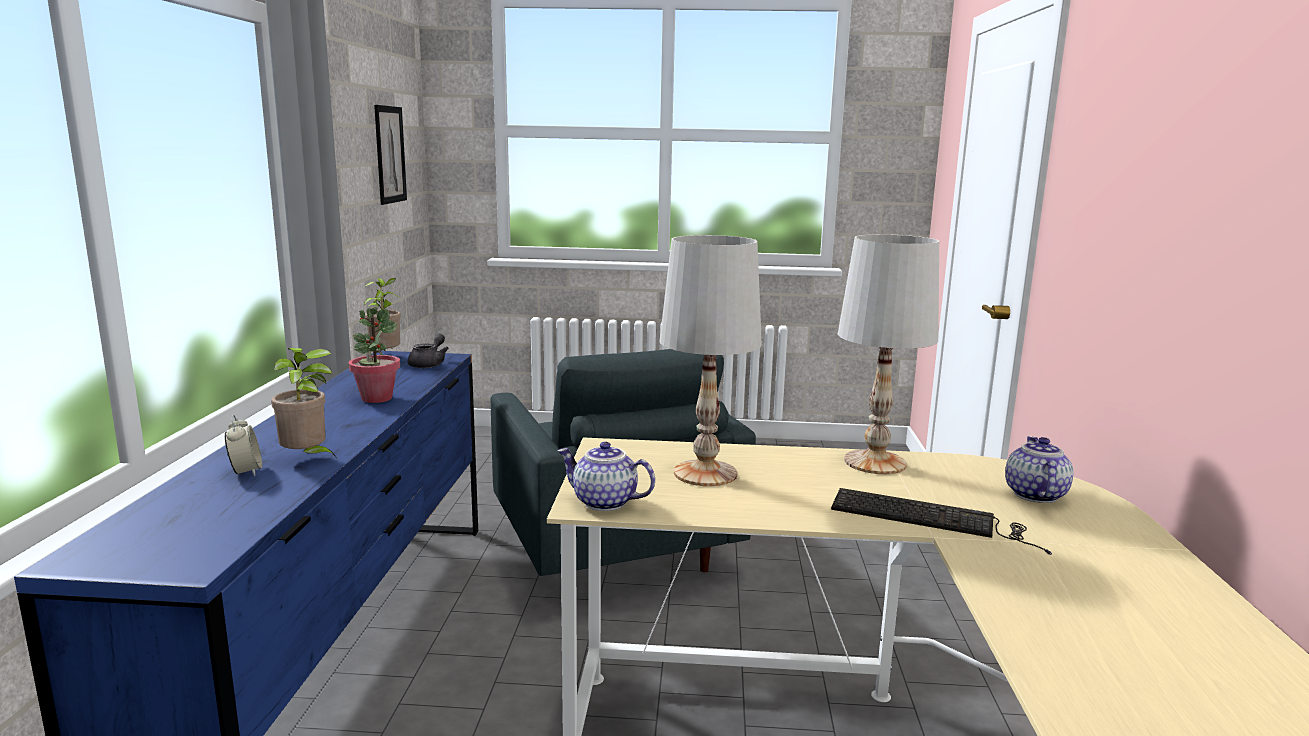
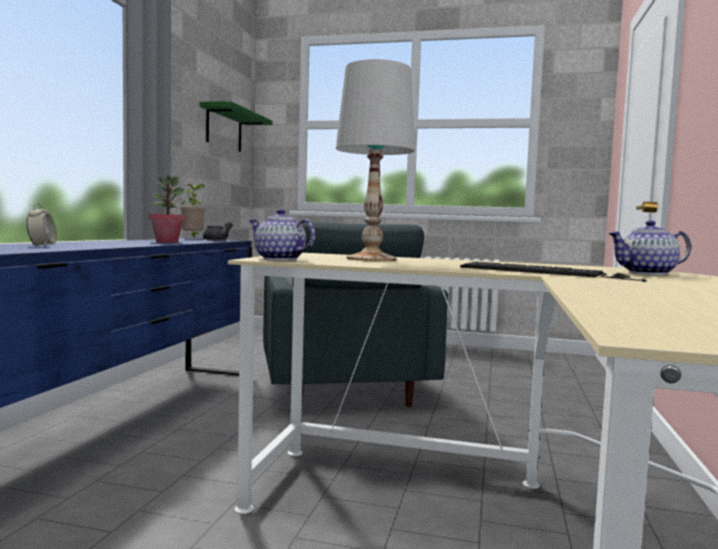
camera: 10 degrees right, 10 degrees down
potted plant [271,348,336,457] -> none
picture [374,105,407,205] -> green shelf [200,101,272,152]
white table lamp [838,234,939,474] -> none
teapot [1005,436,1073,503] -> teapot turned 120 degrees counterclockwise [608,220,691,275]

